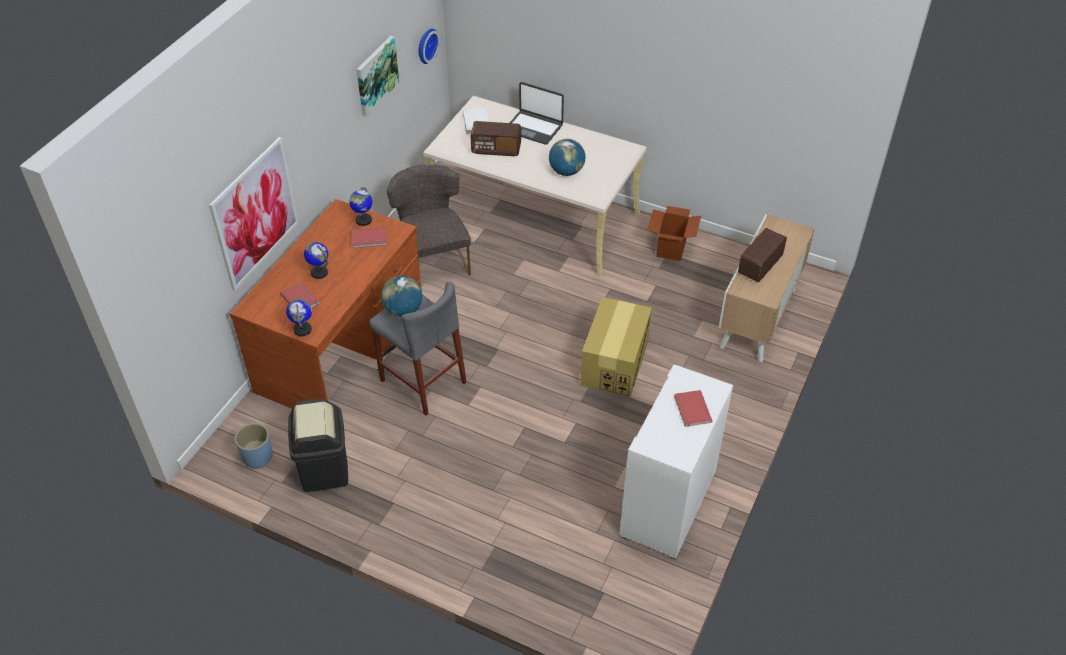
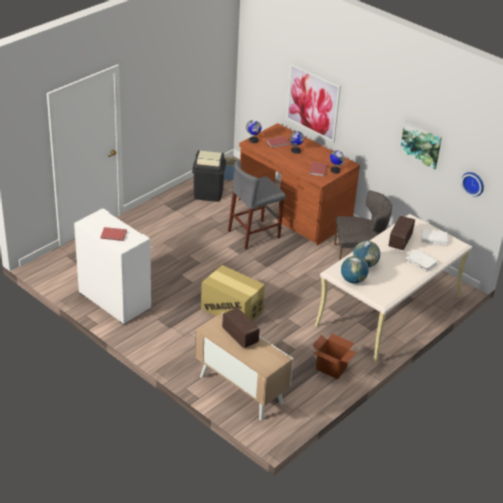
camera: 105 degrees right, 10 degrees down
globe [381,276,422,317] -> globe moved to [341,256,369,284]
laptop [510,82,564,145] -> white book [405,250,438,272]

